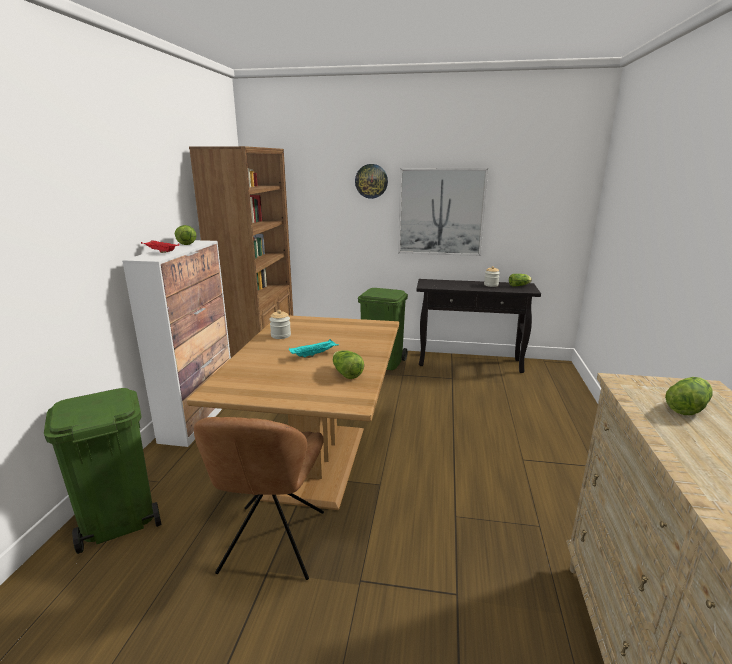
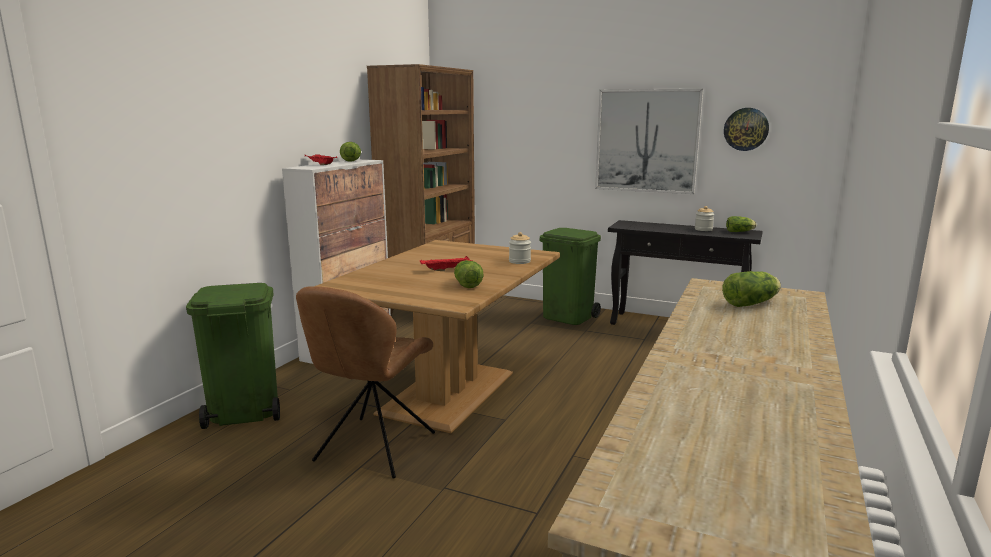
camera: 15 degrees right, 5 degrees down
jar [269,310,291,339] -> jar moved to [509,232,531,264]
turquoise tray [289,339,338,358] -> red tray [420,256,471,271]
wall clock [355,164,388,199] -> wall clock moved to [724,108,769,151]

